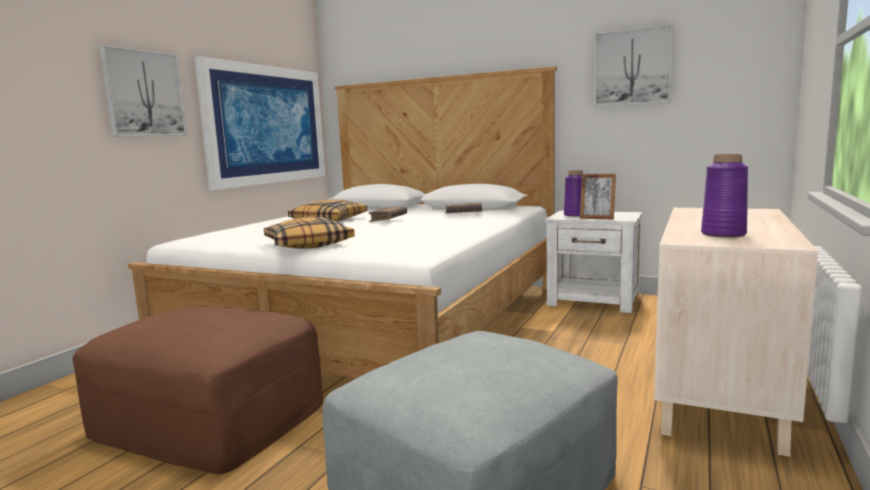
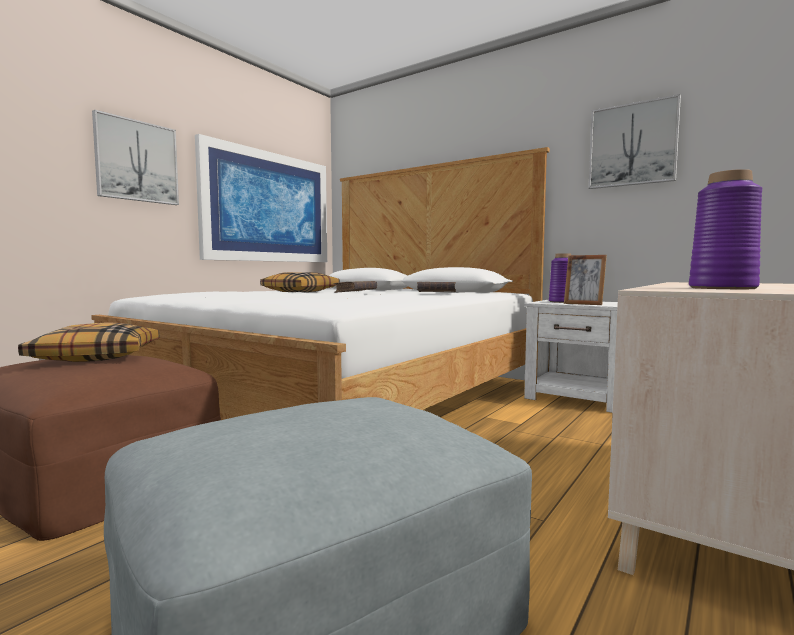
camera: 10 degrees right, 5 degrees down
pillow [264,217,355,249] -> pillow moved to [18,323,159,362]

